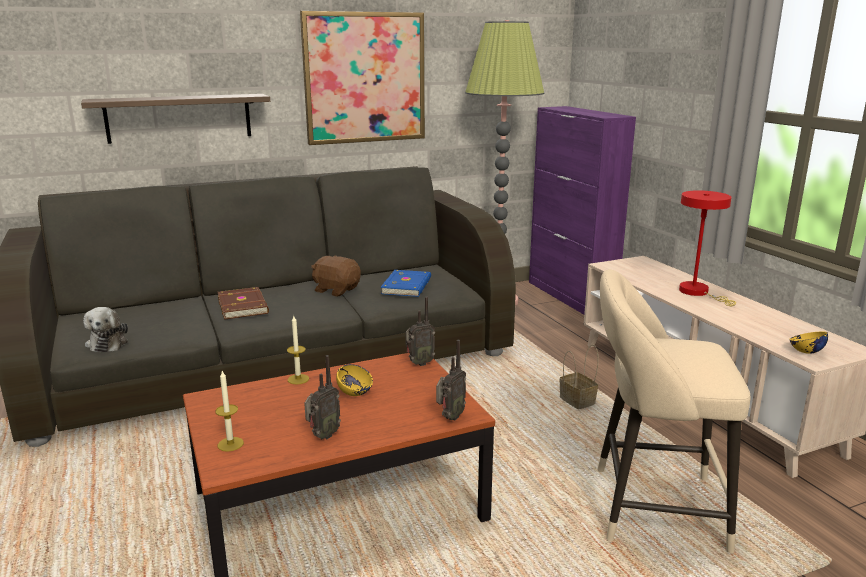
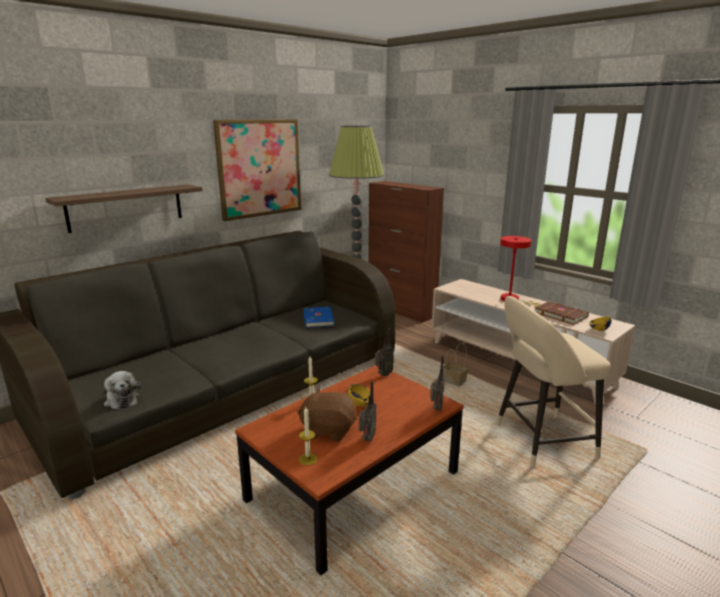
camera: 20 degrees left, 0 degrees up
brown book [218,287,269,320] -> brown book moved to [535,301,589,325]
brown plush toy [311,255,361,297] -> brown plush toy moved to [297,389,357,442]
purple cabinet [529,106,636,314] -> brown cabinet [369,181,444,323]

